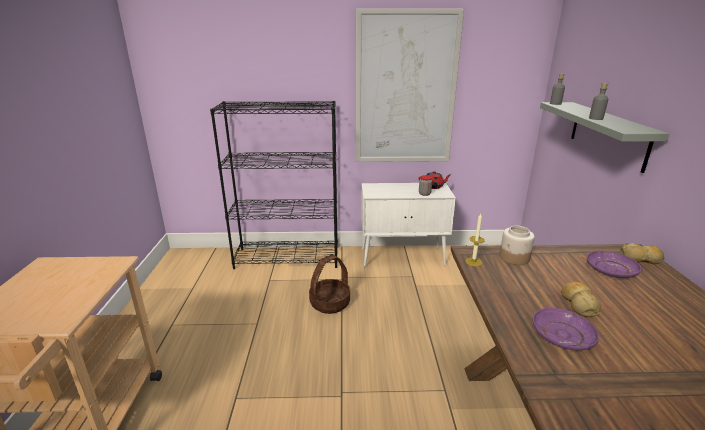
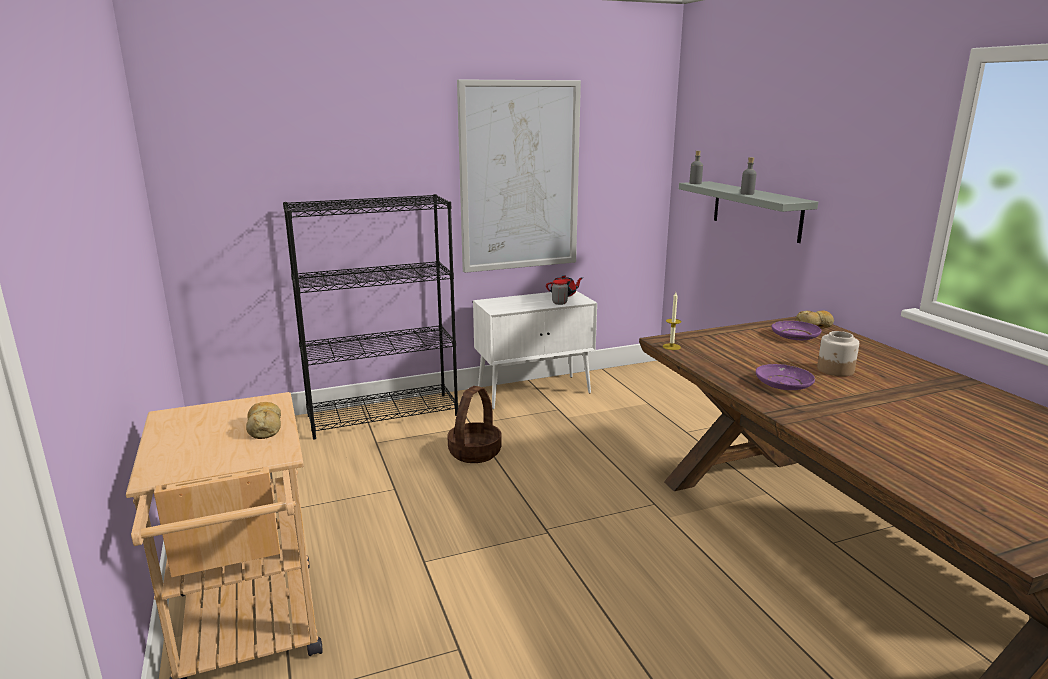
camera: 20 degrees left, 5 degrees down
jar [499,226,535,265] -> jar moved to [817,331,859,376]
bread [561,282,601,317] -> bread moved to [246,402,281,439]

